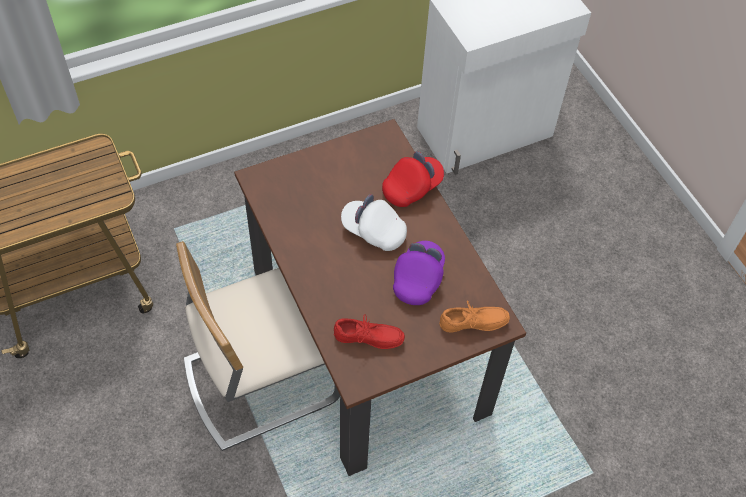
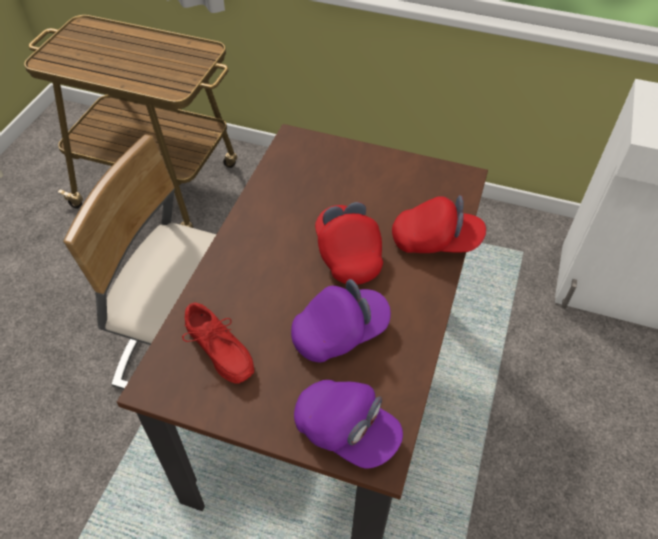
camera: 45 degrees right, 5 degrees down
white cap [341,194,407,251] -> red cap [315,202,383,285]
orange shoe [439,300,510,332] -> purple cap [294,380,403,468]

